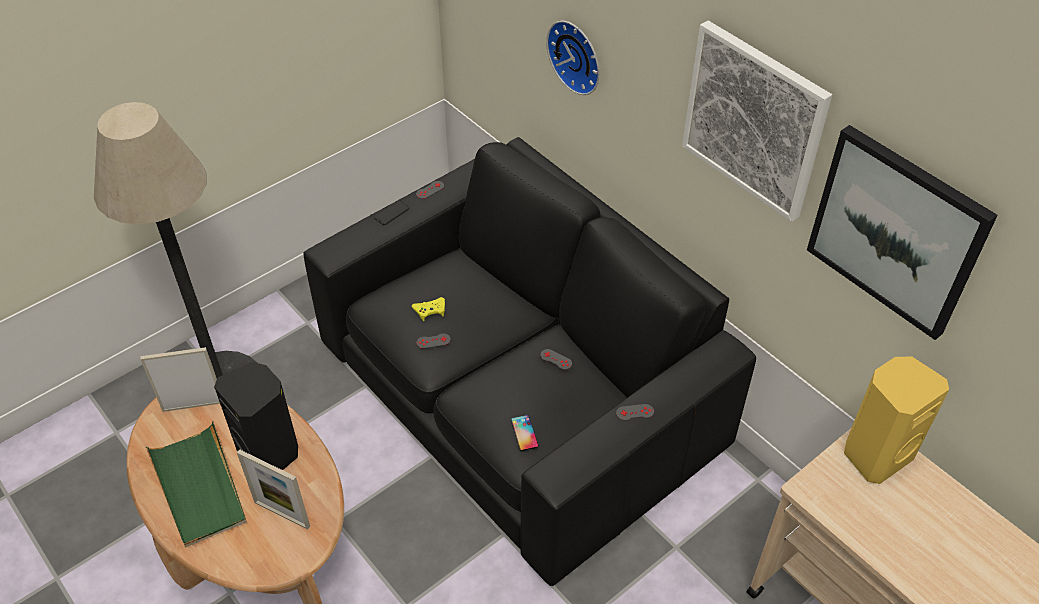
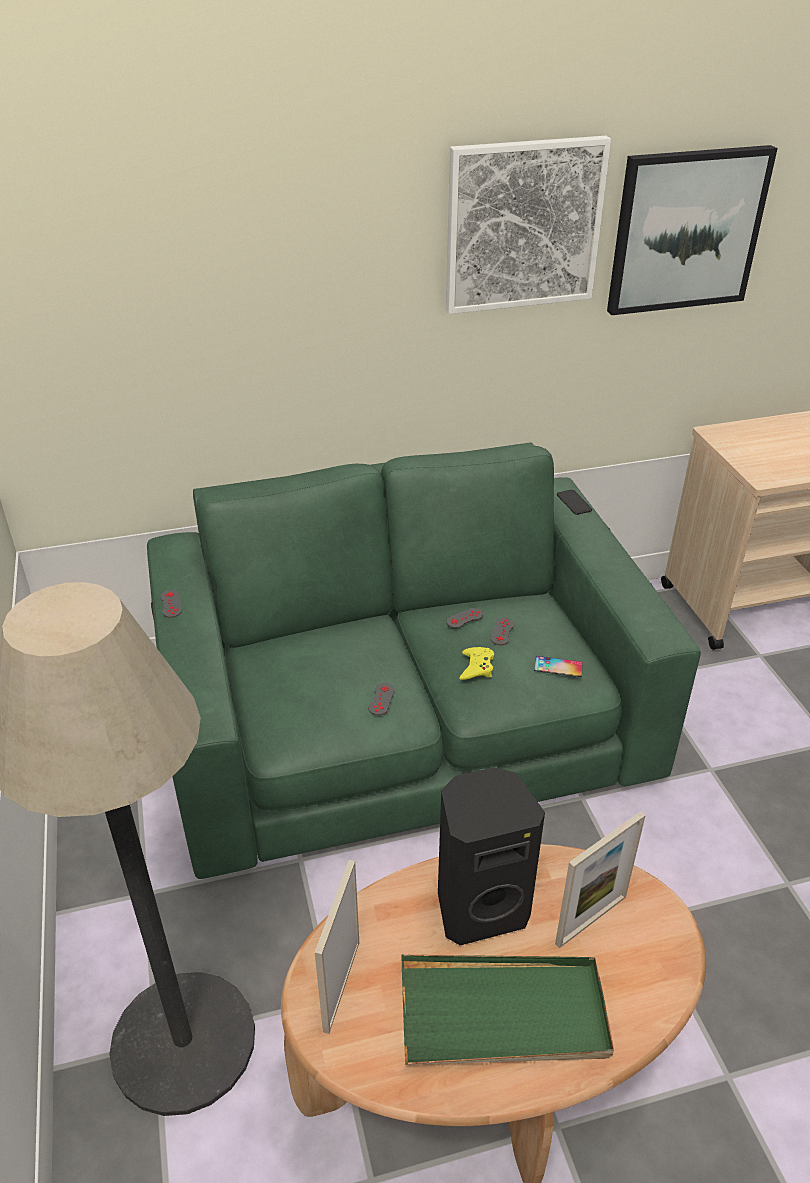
camera: 65 degrees left, 10 degrees down
black sofa [303,137,756,586] -> green sofa [147,442,701,879]
phone [374,200,409,225] -> phone moved to [557,490,592,515]
yellow game controller [412,297,445,321] -> yellow game controller moved to [459,647,494,680]
wall clock [546,21,600,95] -> none
grey game controller [616,404,654,421] -> grey game controller moved to [491,618,514,645]
yellow speaker [844,357,949,484] -> none

